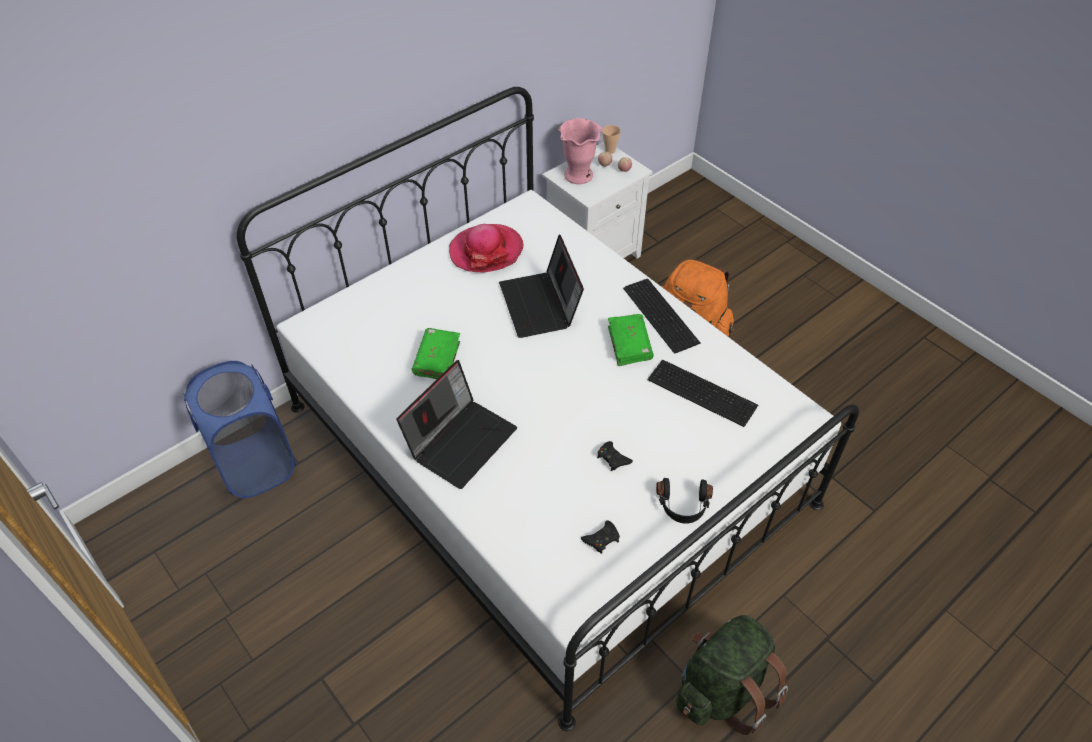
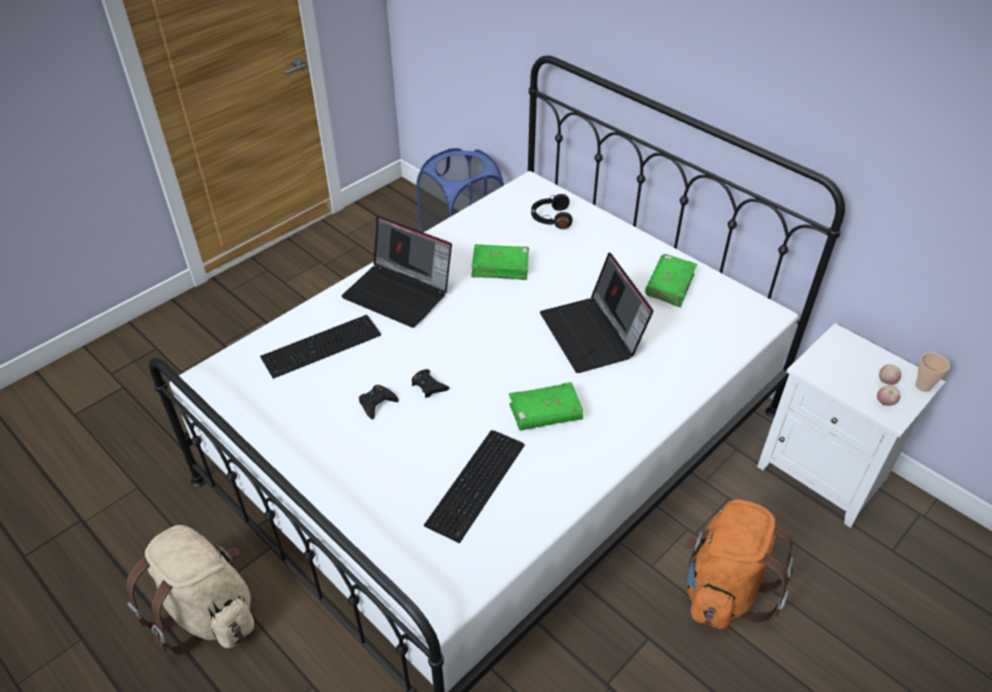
camera: 85 degrees right, 5 degrees down
hat [449,224,523,273] -> green book [645,254,697,308]
laptop [499,235,584,338] -> laptop turned 90 degrees counterclockwise [540,252,653,373]
pink vase [558,118,602,184] -> none
black game controller [581,520,620,554] -> black game controller moved to [412,369,449,398]
keyboard [623,279,700,354] -> keyboard moved to [260,315,381,379]
black headphones [656,478,713,524] -> black headphones moved to [531,194,573,229]
green backpack [676,615,788,735] -> beige backpack [126,525,254,655]

